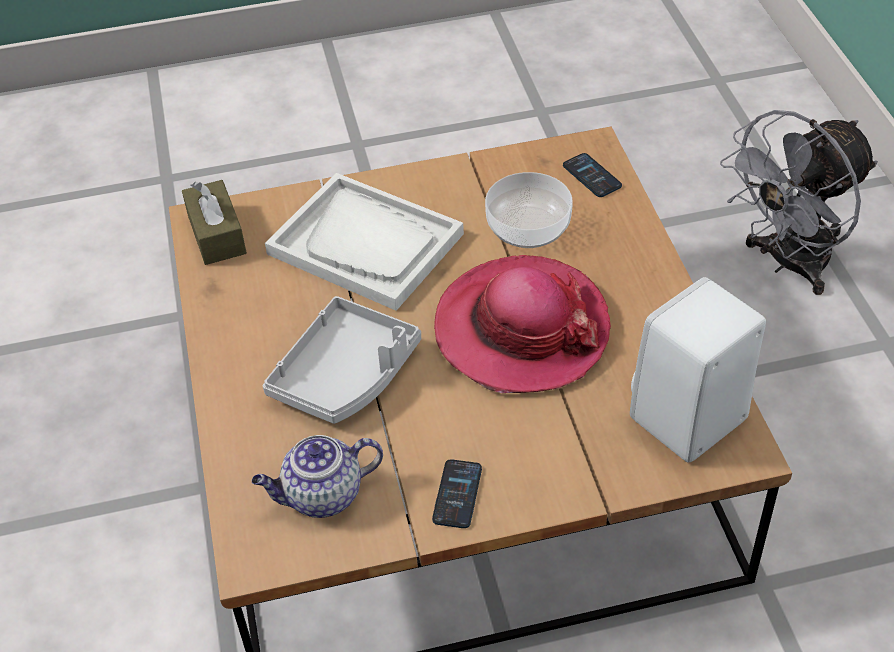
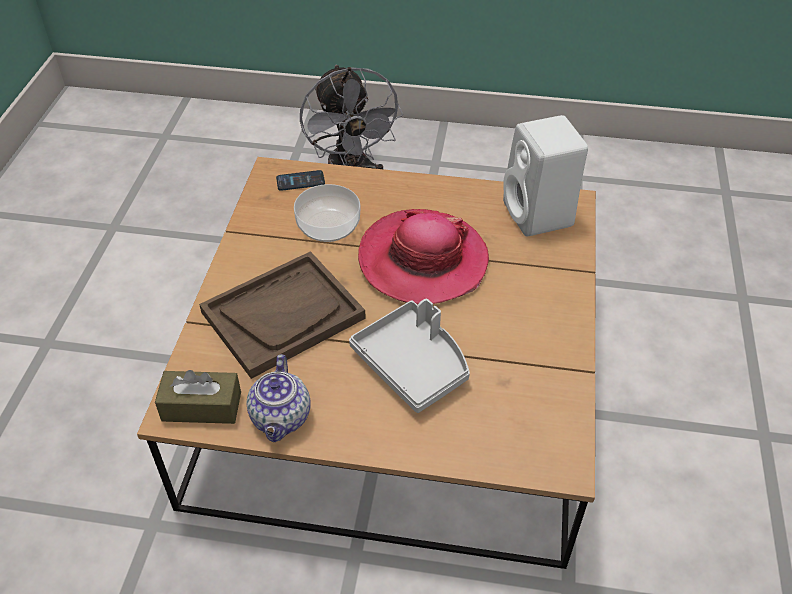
camera: 70 degrees left, 0 degrees up
teapot [252,435,383,518] -> teapot moved to [246,354,311,442]
white tray [265,173,464,311] -> brown tray [199,251,366,379]
phone [432,459,482,528] -> none

